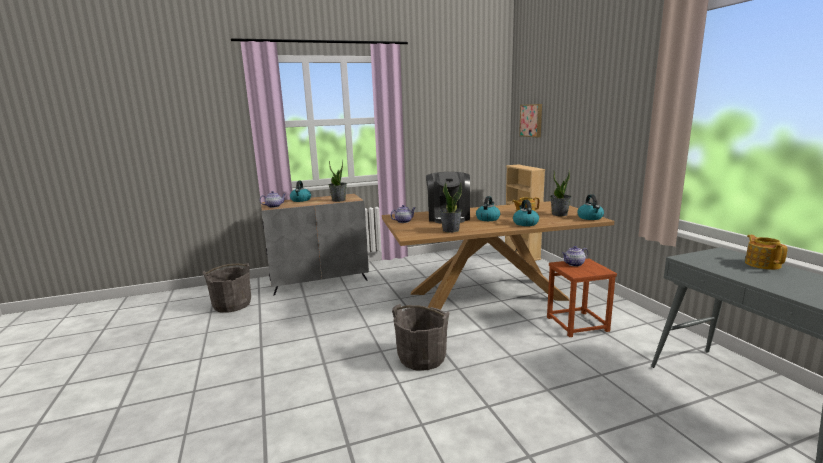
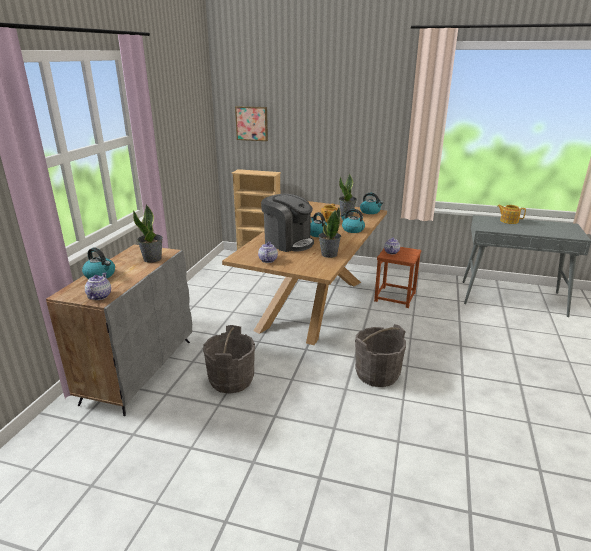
camera: 55 degrees left, 10 degrees up
grey bucket [203,263,251,313] -> grey bucket moved to [203,325,255,394]

